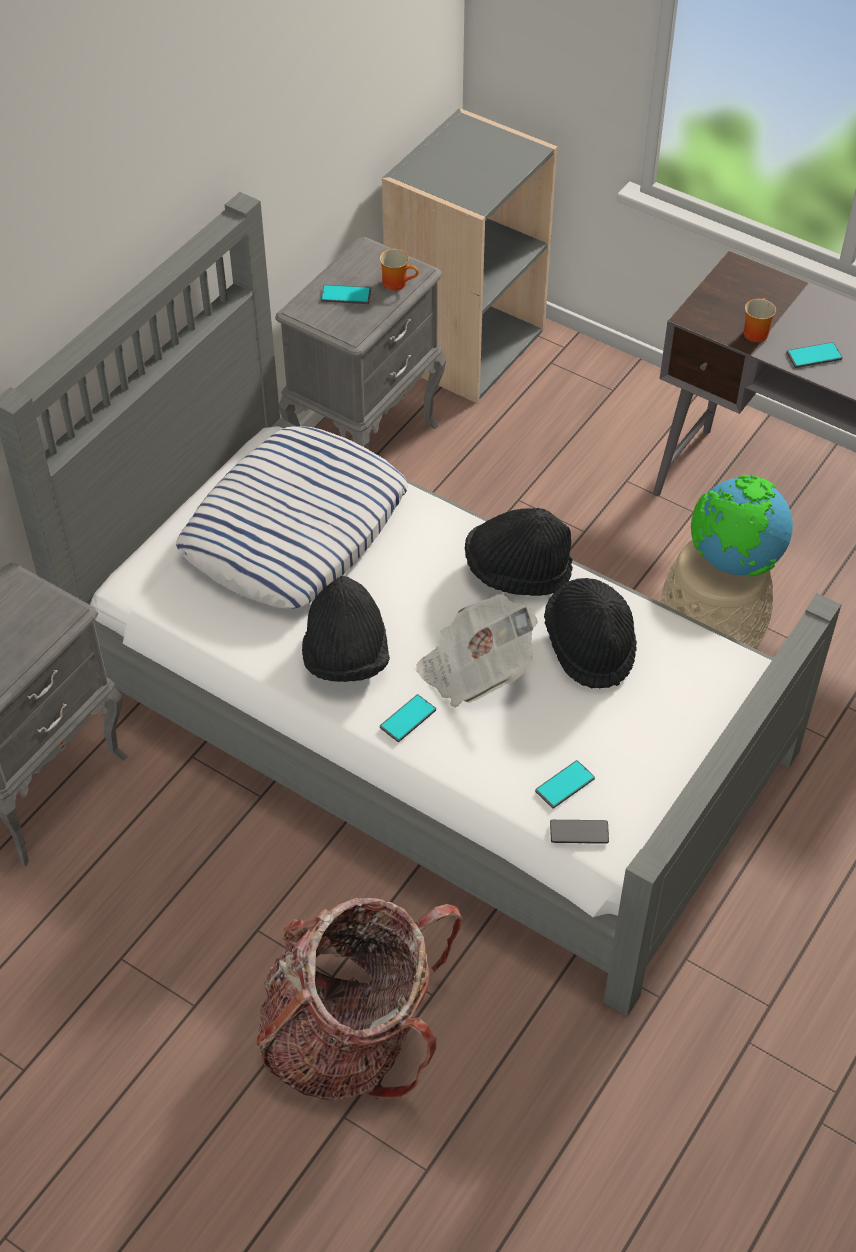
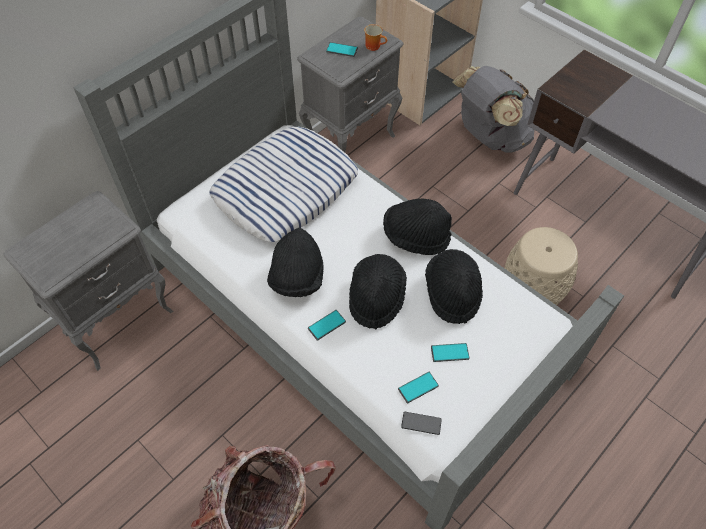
camera: 10 degrees right, 5 degrees up
newspaper [416,594,538,708] -> black hat [349,254,407,329]
globe [691,475,793,577] -> none
mug [744,298,776,342] -> none
phone [787,342,843,368] -> phone moved to [431,343,469,362]
none -> grey backpack [453,66,535,152]

